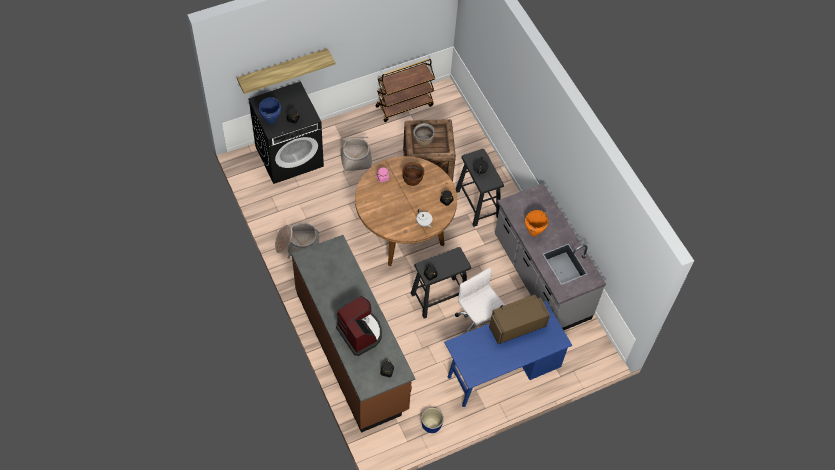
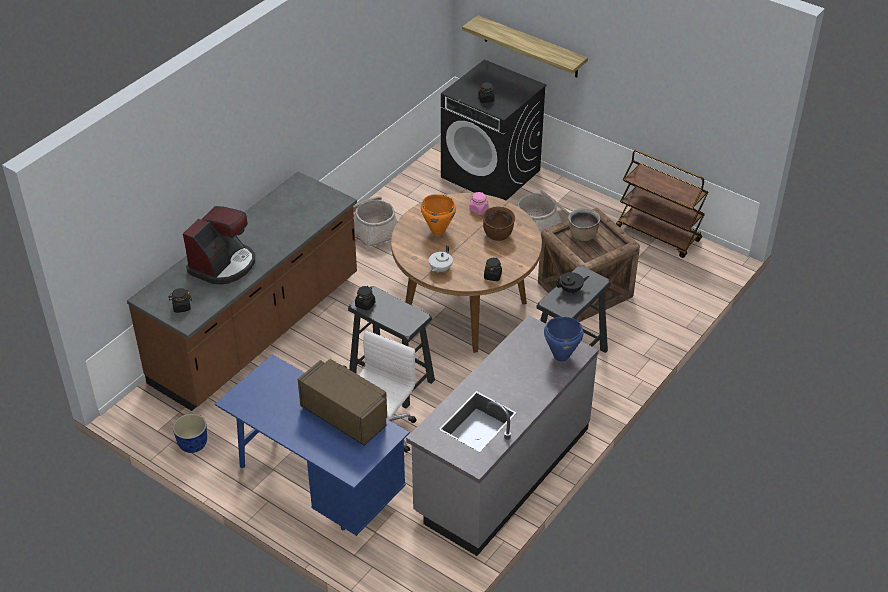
camera: 65 degrees right, 15 degrees down
blue cooking pot [259,97,281,124] -> blue cooking pot moved to [544,317,584,362]
orange cooking pot [525,210,548,236] -> orange cooking pot moved to [421,194,456,236]

